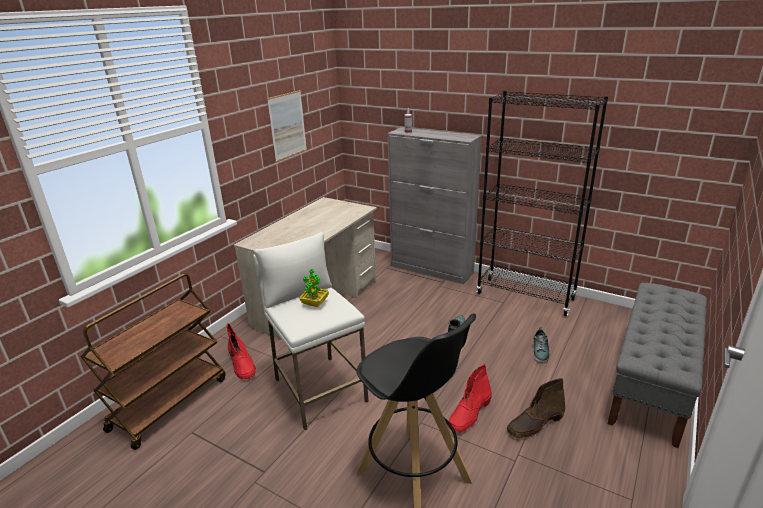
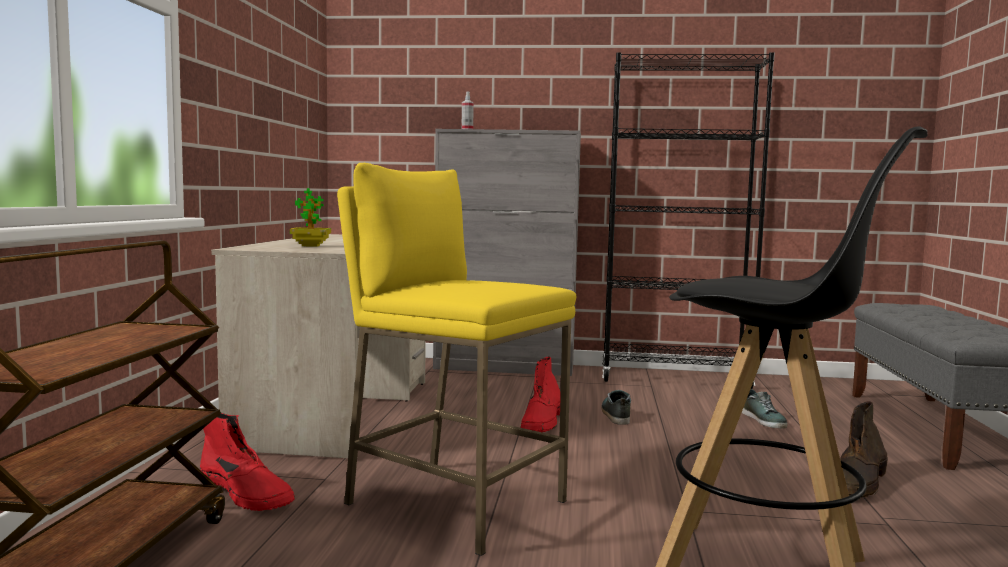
camera: 25 degrees left, 20 degrees down
white stool [253,232,369,430] -> yellow stool [337,163,576,556]
picture [267,90,307,162] -> none
potted plant [300,269,329,307] -> potted plant moved to [290,188,331,247]
red boot [447,364,492,432] -> red boot moved to [521,357,561,432]

